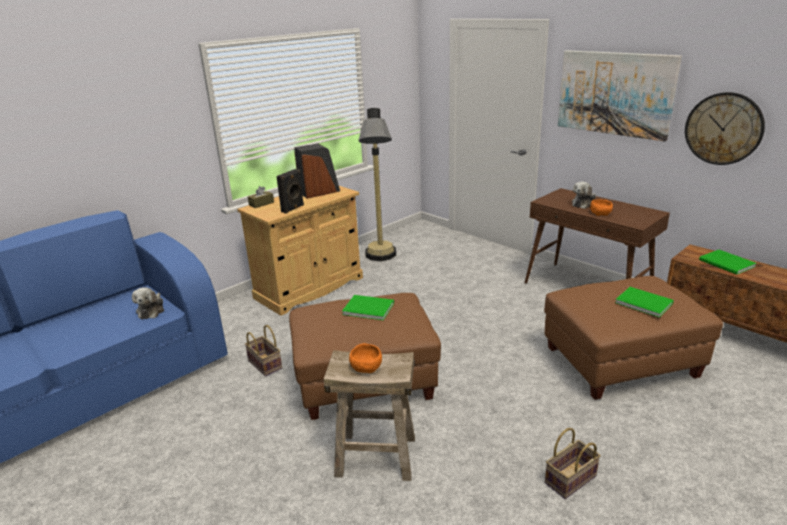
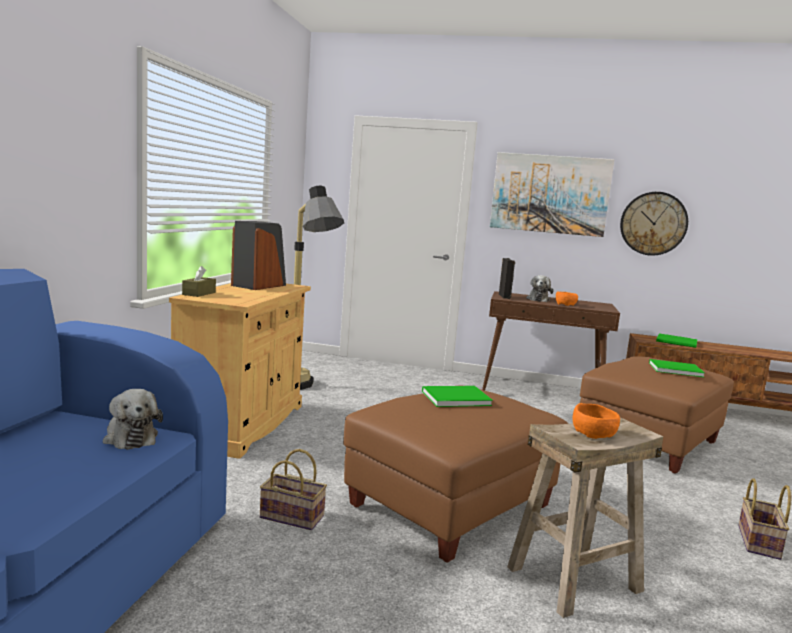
camera: 35 degrees left, 15 degrees down
black speaker [276,169,304,214] -> black speaker moved to [499,258,515,299]

